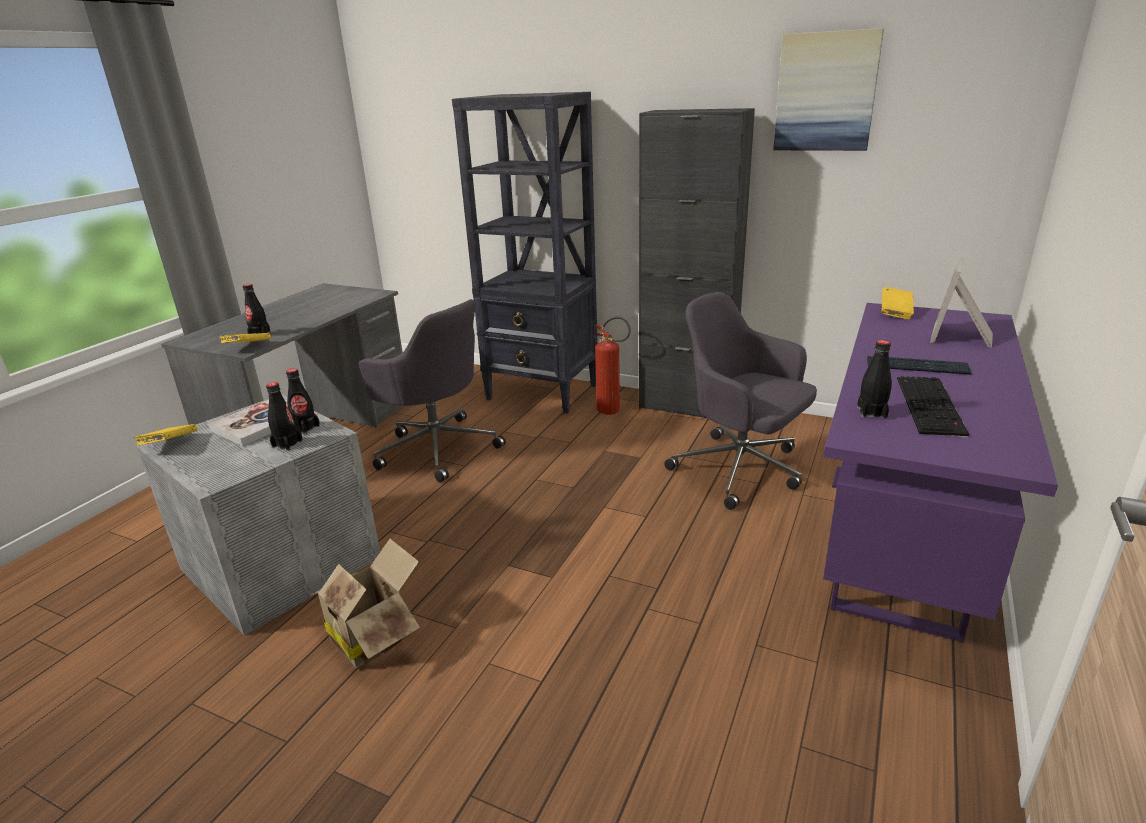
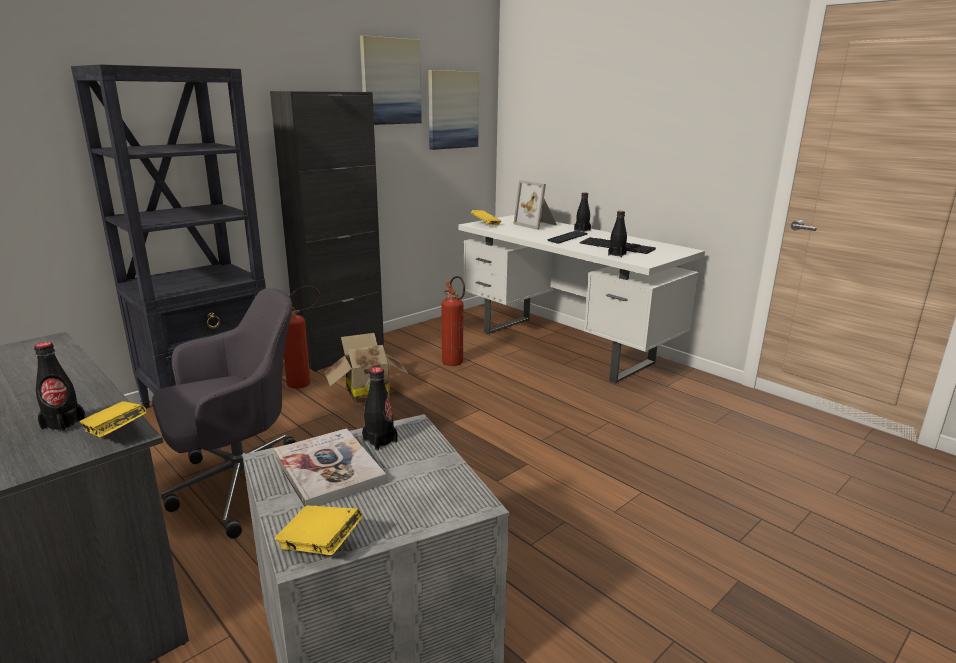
camera: 70 degrees left, 5 degrees down
black bottle [266,382,303,451] -> black bottle moved to [574,192,591,232]
cardboard box [308,539,420,668] -> cardboard box moved to [324,333,409,403]
grey office chair [664,292,817,510] -> fire extinguisher [441,276,465,366]
purple desk [823,303,1058,643] -> white desk [458,215,705,384]
none -> picture [428,70,479,150]

